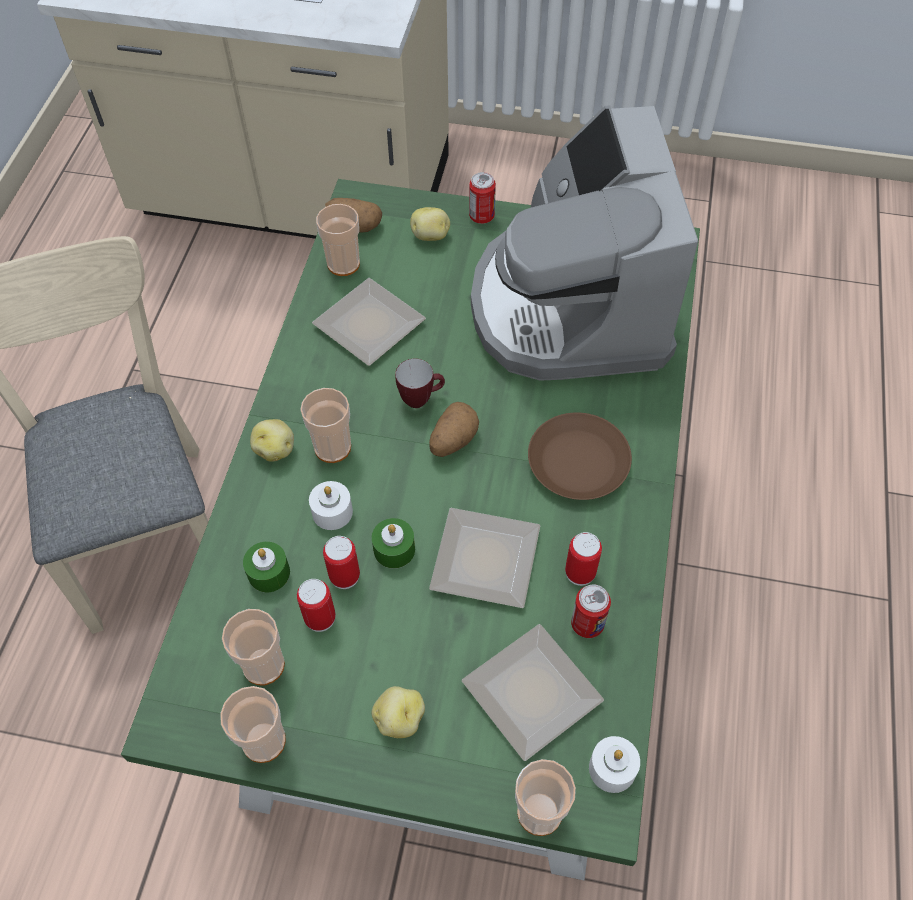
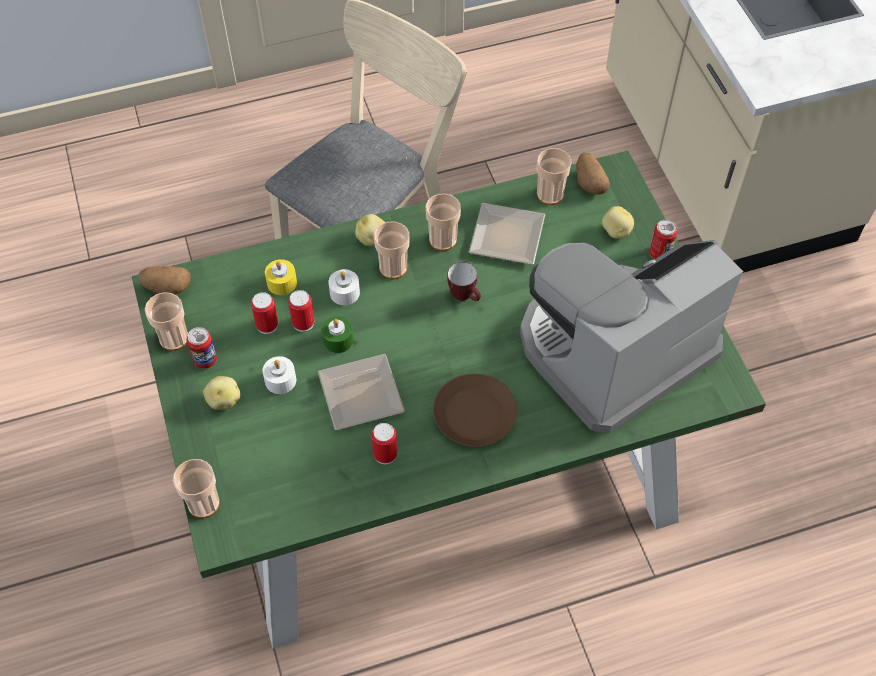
camera: 60 degrees right, 0 degrees up
cup [222,609,285,685] -> cup moved to [426,194,461,251]
green candle [243,542,290,592] -> yellow candle [265,259,297,295]
potato [429,402,479,457] -> potato moved to [139,266,191,294]
plate [462,624,604,761] -> none
can [571,585,611,638] -> can moved to [187,327,217,369]
white candle [589,736,640,793] -> white candle moved to [263,356,296,394]

